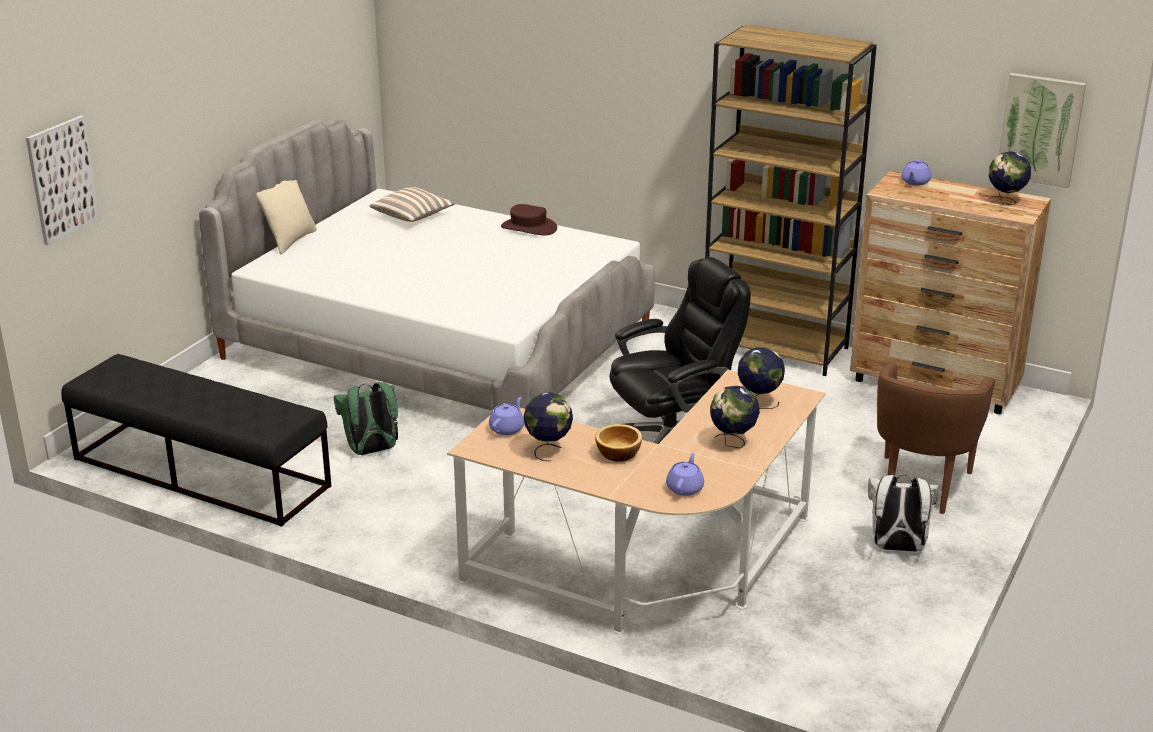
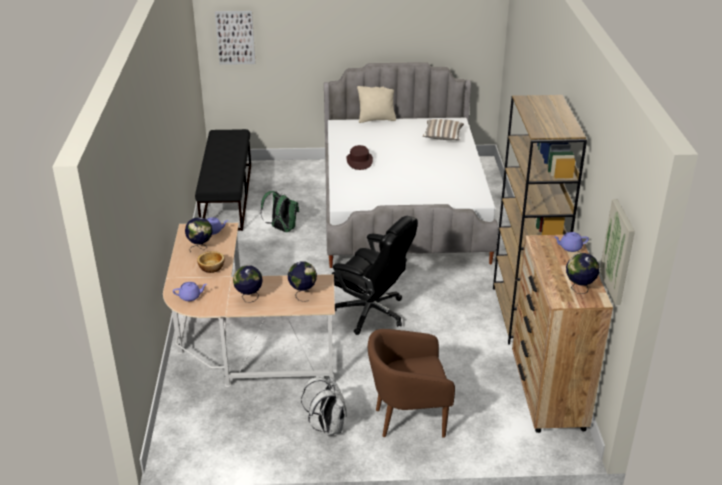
camera: 60 degrees right, 5 degrees up
brown hat [501,204,557,235] -> brown hat moved to [346,145,373,170]

